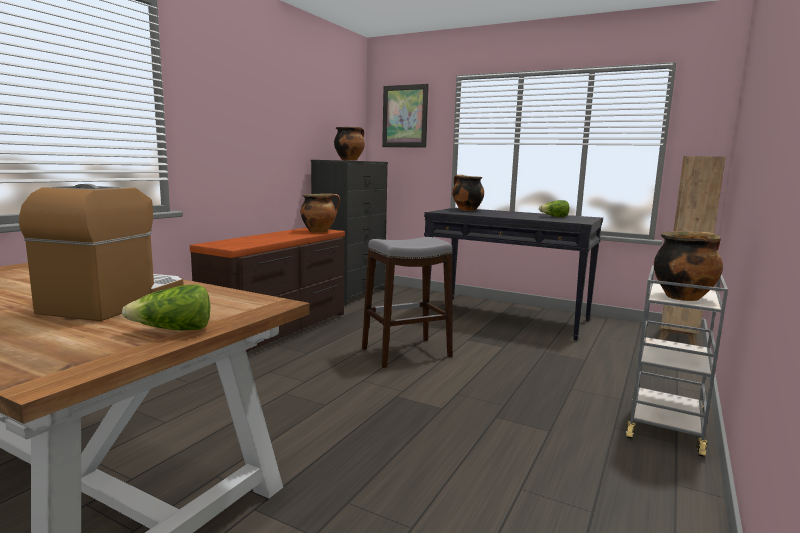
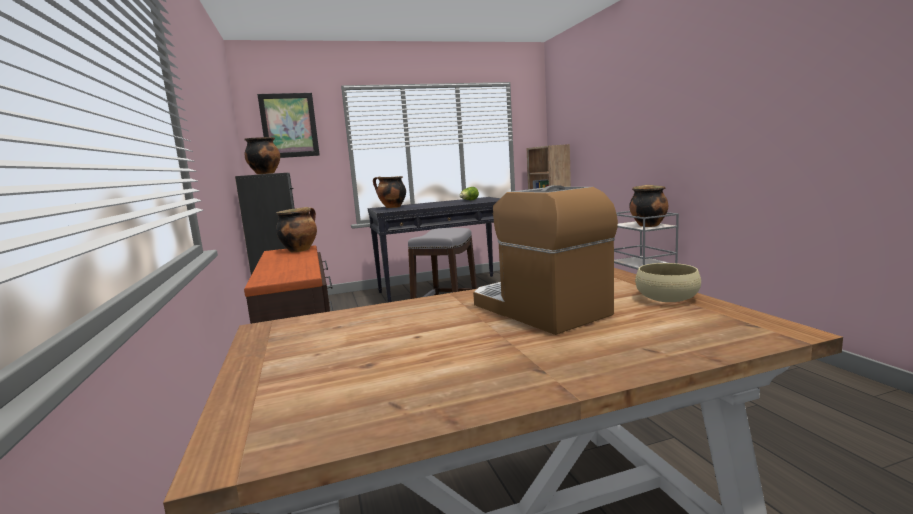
camera: 45 degrees left, 0 degrees up
lettuce [122,284,211,330] -> beige bowl [635,263,701,302]

